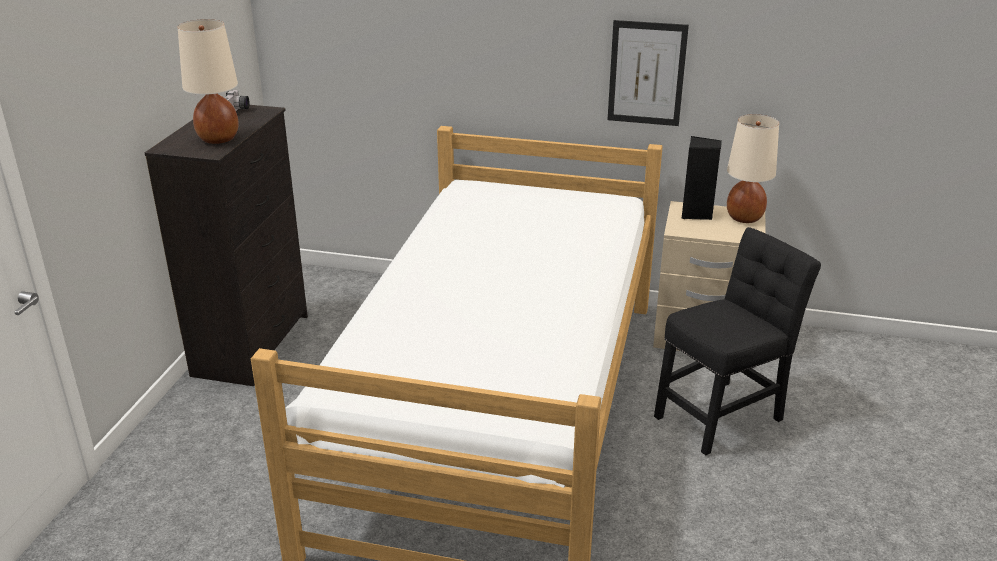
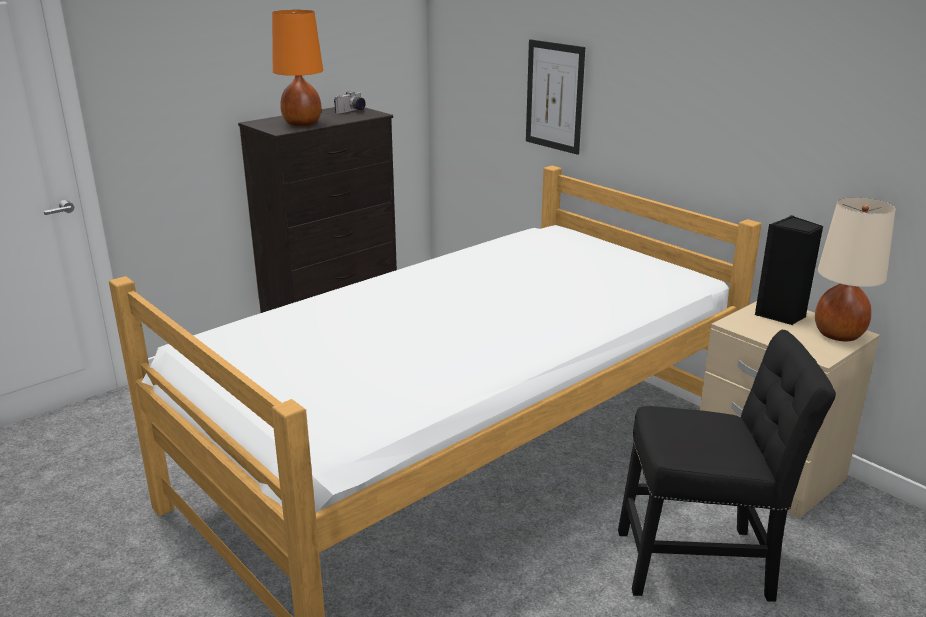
camera: 35 degrees right, 5 degrees down
beige table lamp [178,19,239,144] -> orange table lamp [272,10,323,126]
picture [608,20,689,126] -> picture moved to [526,39,585,155]

